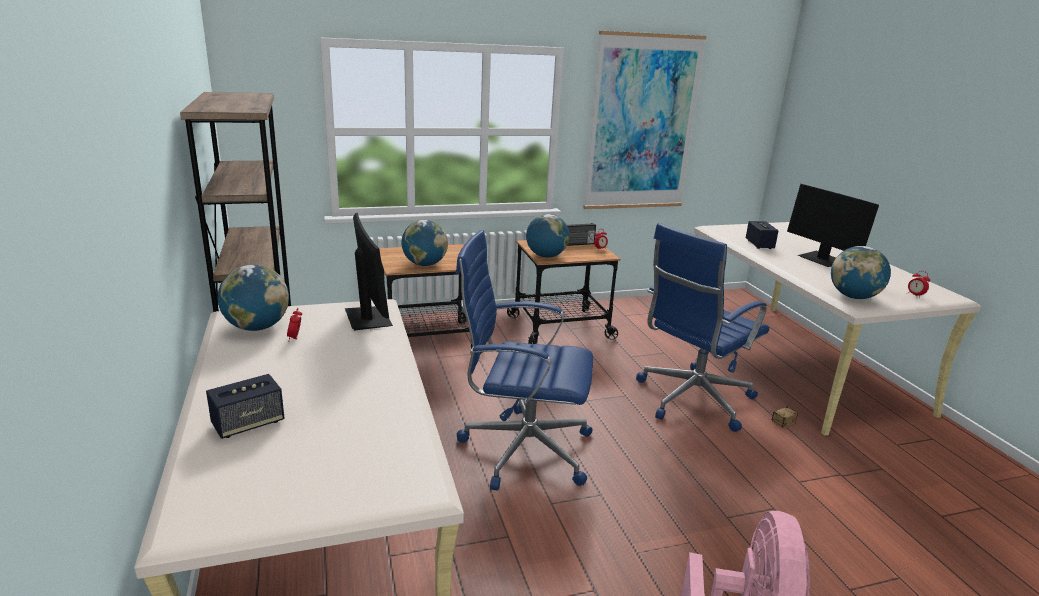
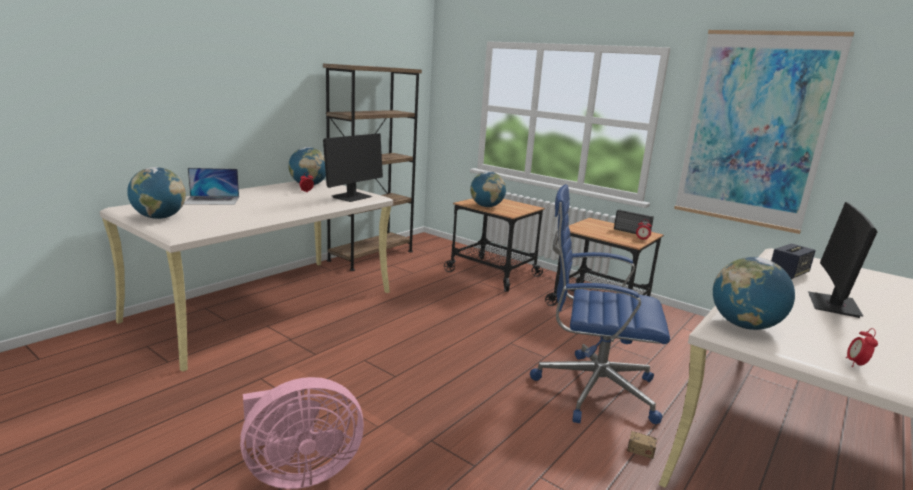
camera: 55 degrees right, 5 degrees down
speaker [206,374,284,439] -> laptop [184,168,239,205]
blue office chair [456,230,593,490] -> none
globe [526,214,569,258] -> globe moved to [127,167,186,219]

